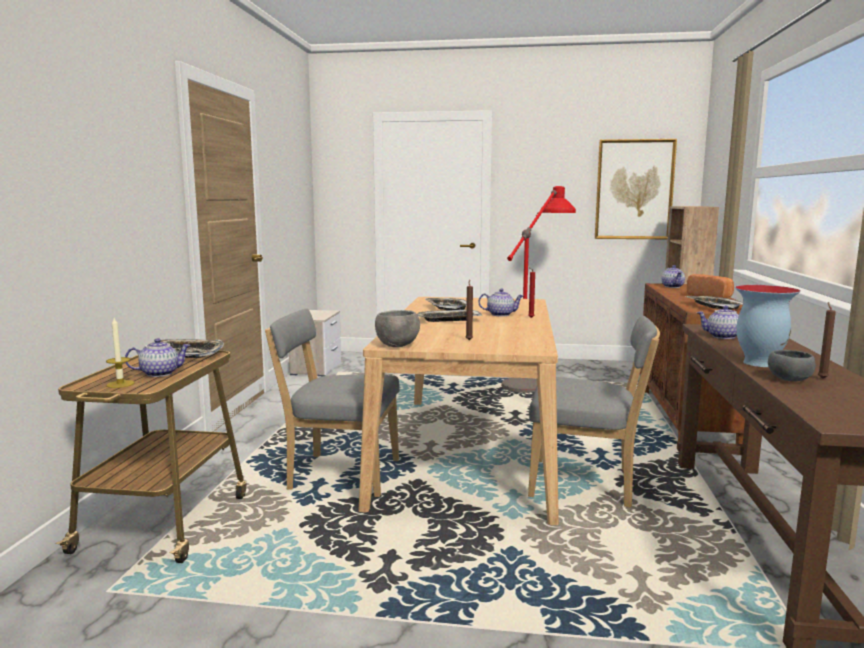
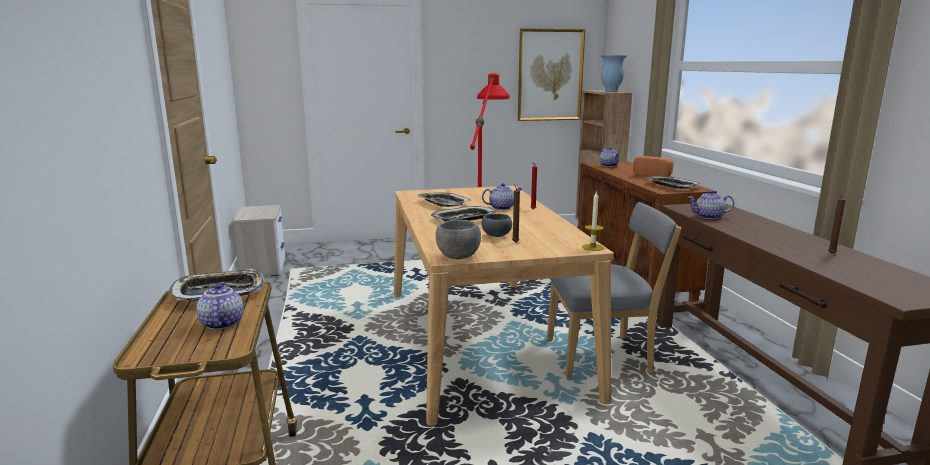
camera: 20 degrees left, 5 degrees up
candle [106,318,135,388] -> candle moved to [582,191,604,251]
teapot [125,338,190,377] -> teapot turned 60 degrees counterclockwise [197,282,243,330]
grey chair [265,308,400,497] -> none
vase [735,285,801,367] -> vase moved to [601,55,627,92]
grey bowl [768,350,816,382] -> grey bowl moved to [481,214,512,237]

